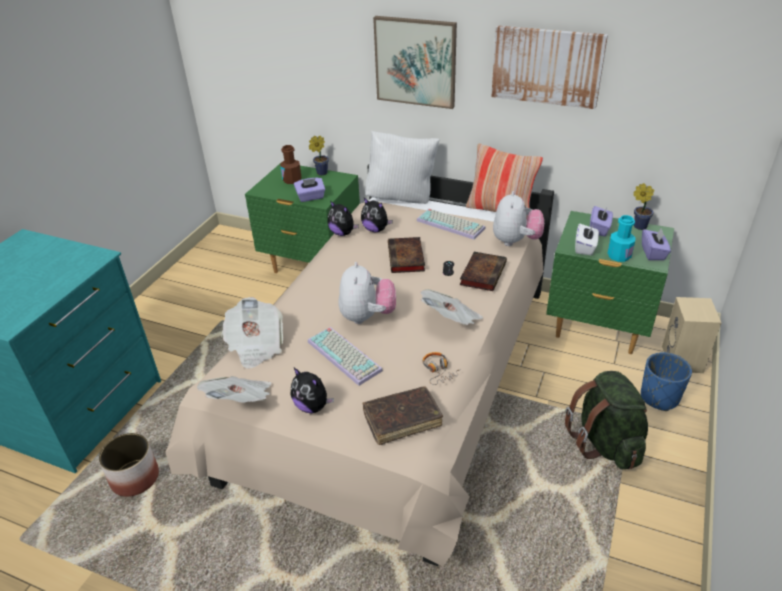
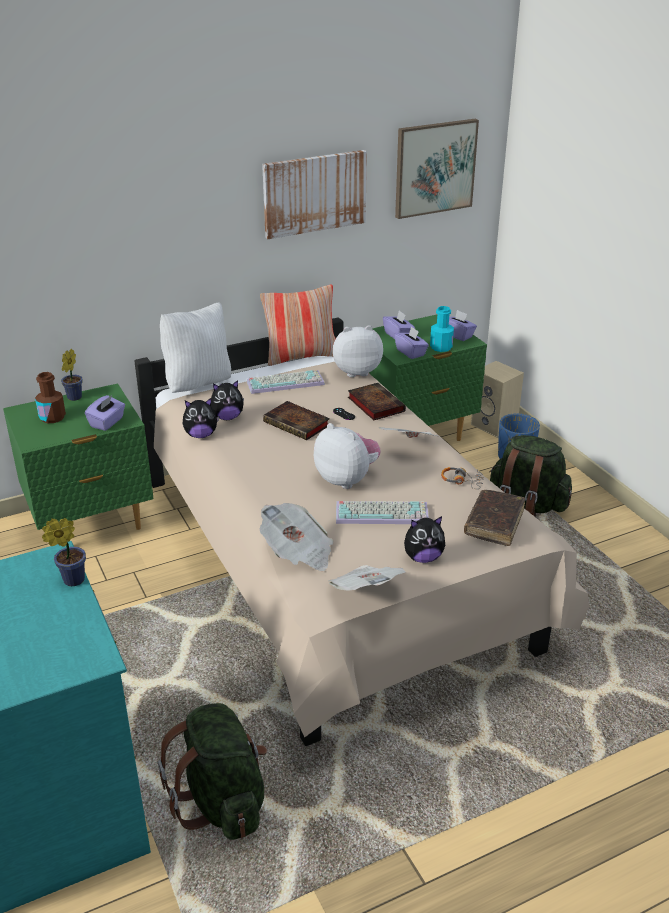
camera: 50 degrees left, 5 degrees down
planter [99,433,159,497] -> green backpack [158,703,267,840]
picture [373,16,457,109] -> picture moved to [395,119,479,219]
plush toy [493,191,544,246] -> plush toy turned 60 degrees counterclockwise [333,325,383,377]
white tissue box [575,223,599,255] -> purple tissue box [394,326,429,359]
potted plant [633,183,654,230] -> potted plant moved to [42,518,86,586]

